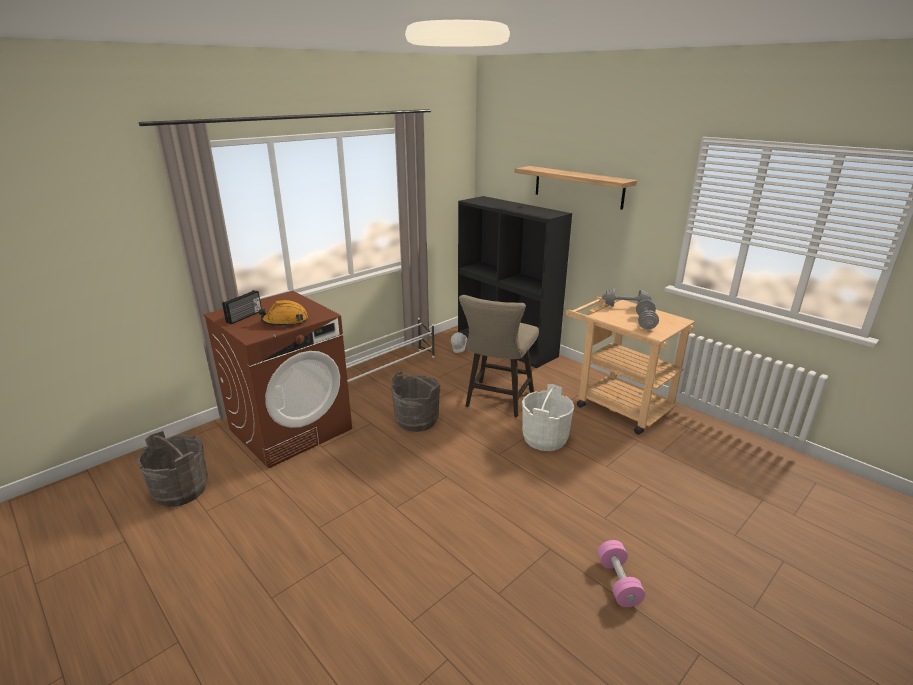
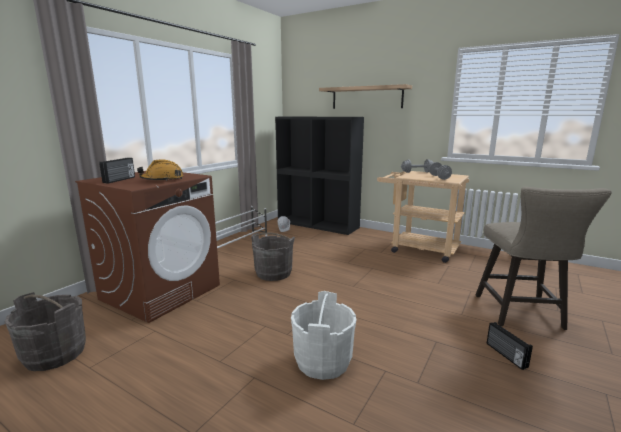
camera: 15 degrees left, 10 degrees down
beige stool [459,295,539,417] -> beige stool moved to [475,187,612,330]
white bucket [522,384,574,451] -> white bucket moved to [291,291,356,380]
pink dumbbell [597,540,645,607] -> radio [487,322,533,370]

